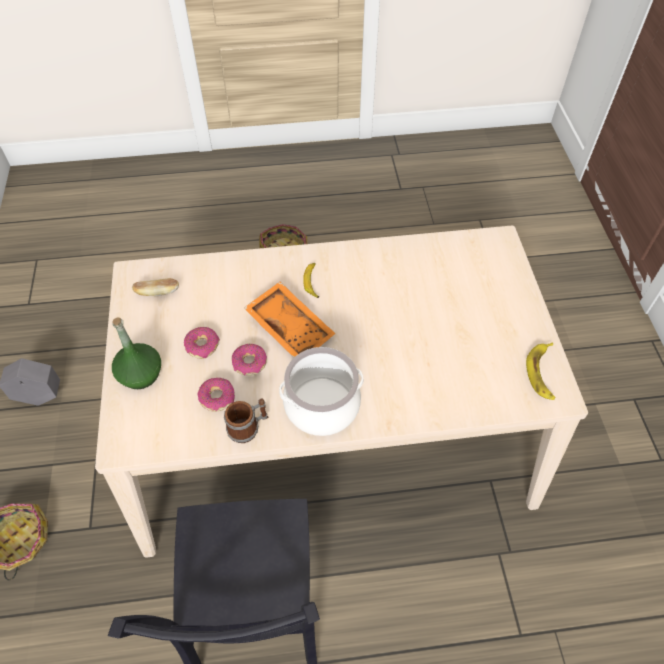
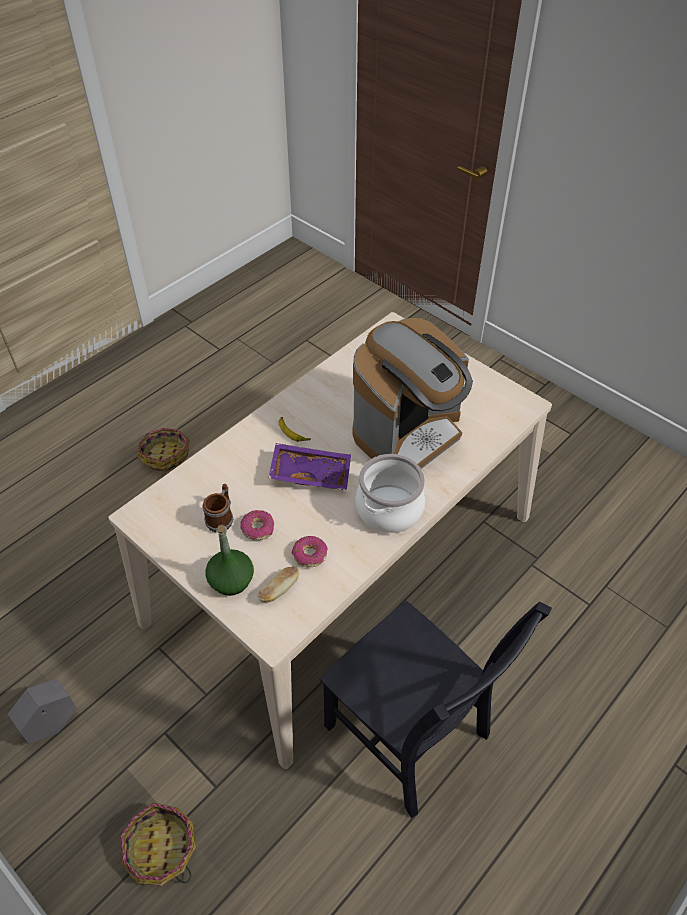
camera: 40 degrees left, 5 degrees down
bread [132,278,179,296] -> bread moved to [258,566,299,602]
mug [224,398,268,443] -> mug moved to [203,484,233,532]
donut [232,344,267,376] -> none
orange tray [244,282,336,357] -> purple tray [269,443,351,491]
banana [526,343,555,400] -> none
none -> coffee machine [353,318,473,469]

